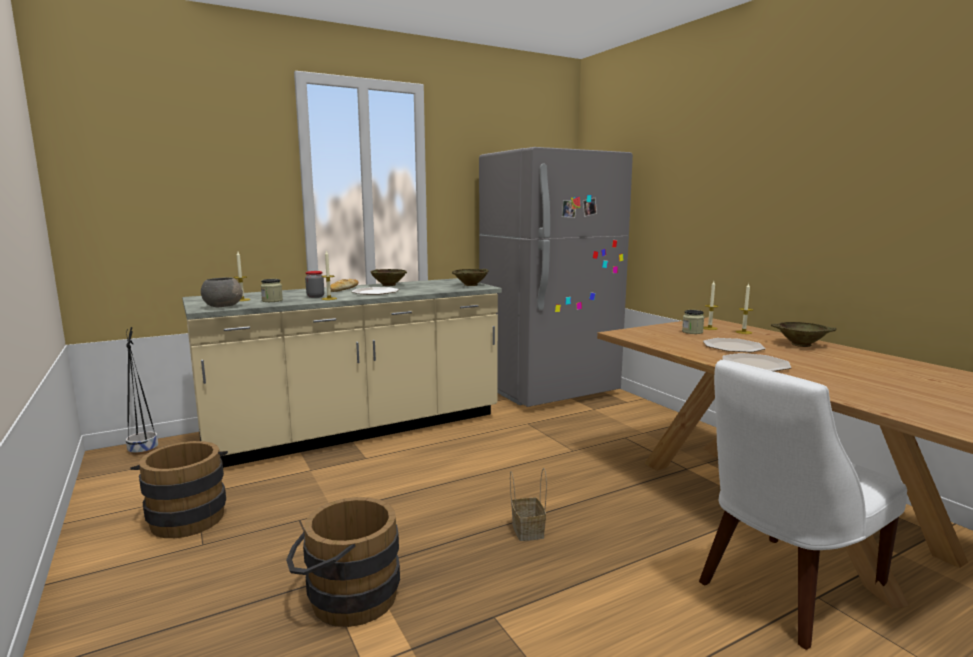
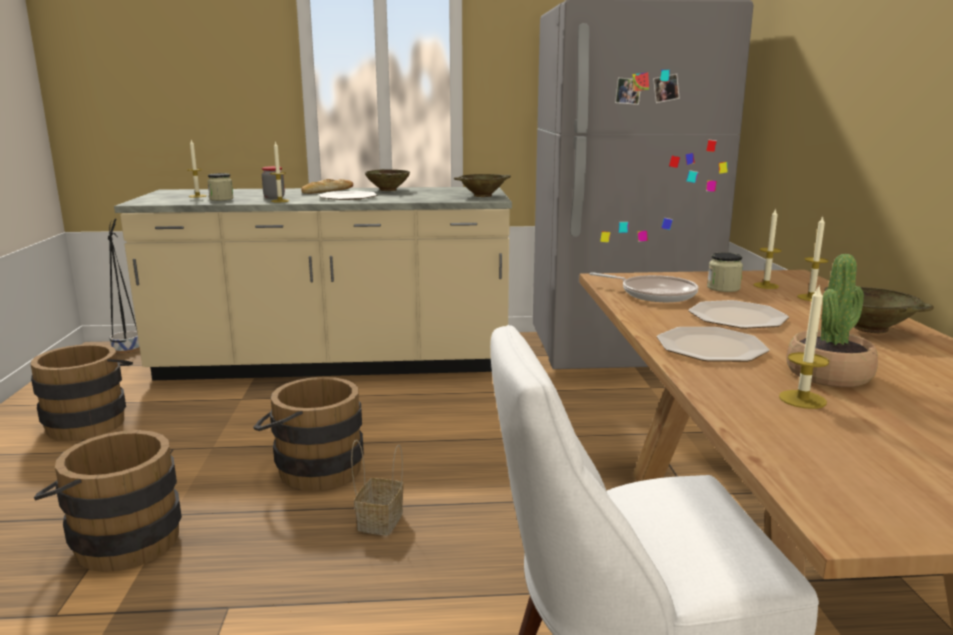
camera: 25 degrees right, 5 degrees up
grey bowl [201,277,243,307] -> none
none -> brown bucket [253,377,364,491]
none -> frying pan [589,272,698,302]
none -> candle [779,284,829,409]
none -> potted plant [787,254,878,387]

